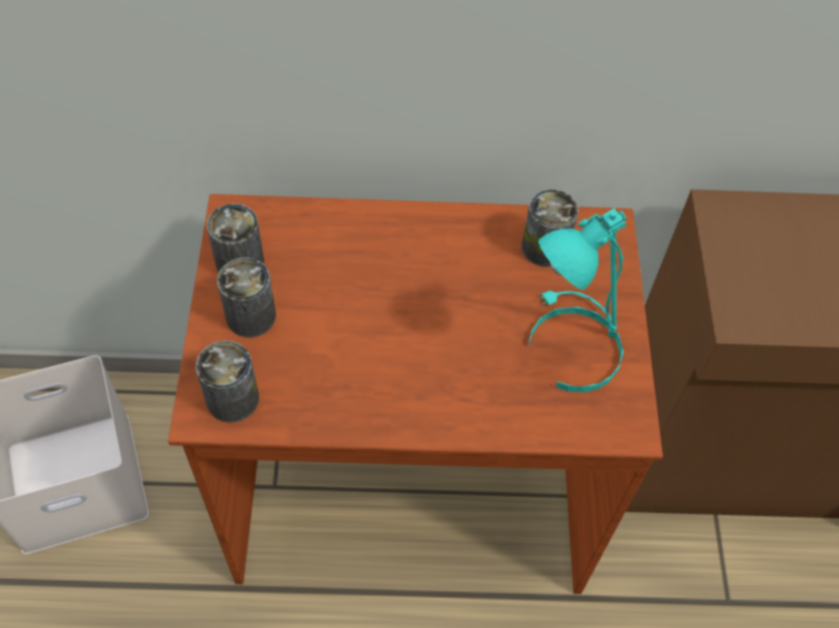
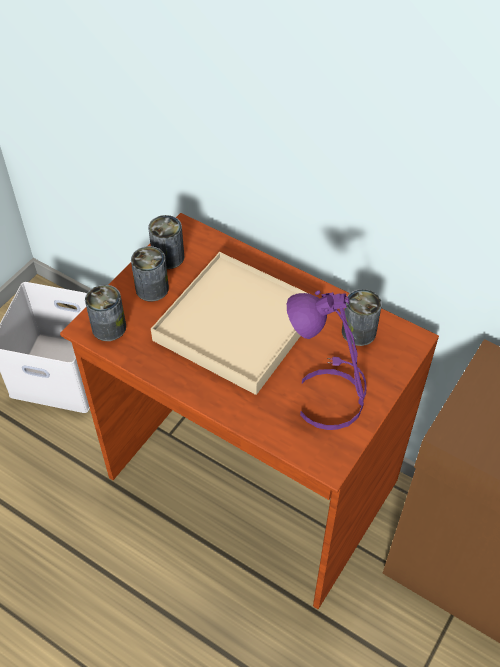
camera: 35 degrees right, 5 degrees down
turquoise table lamp [528,208,626,392] -> purple table lamp [287,290,367,430]
none -> beige tray [151,252,320,395]

